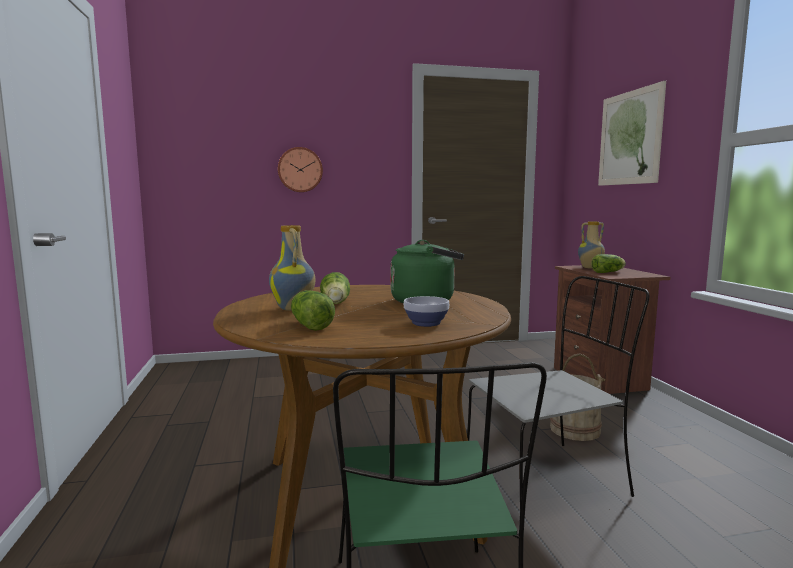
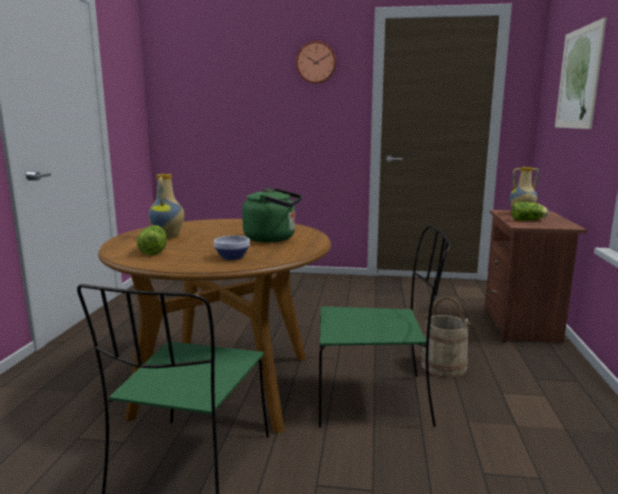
camera: 20 degrees right, 5 degrees up
wall clock [278,147,323,192] -> wall clock moved to [296,41,336,84]
lettuce [320,272,350,304] -> none
grey chair [467,276,649,507] -> green chair [319,225,451,427]

